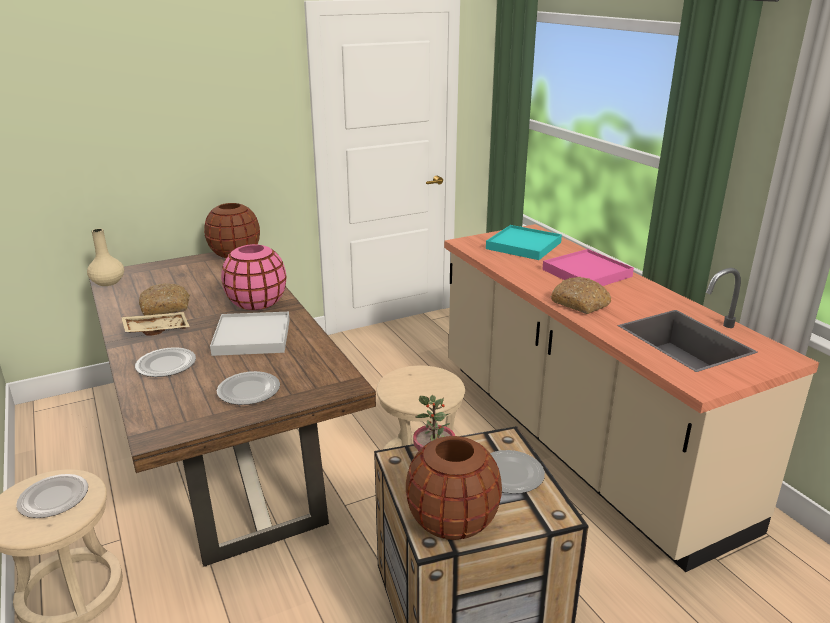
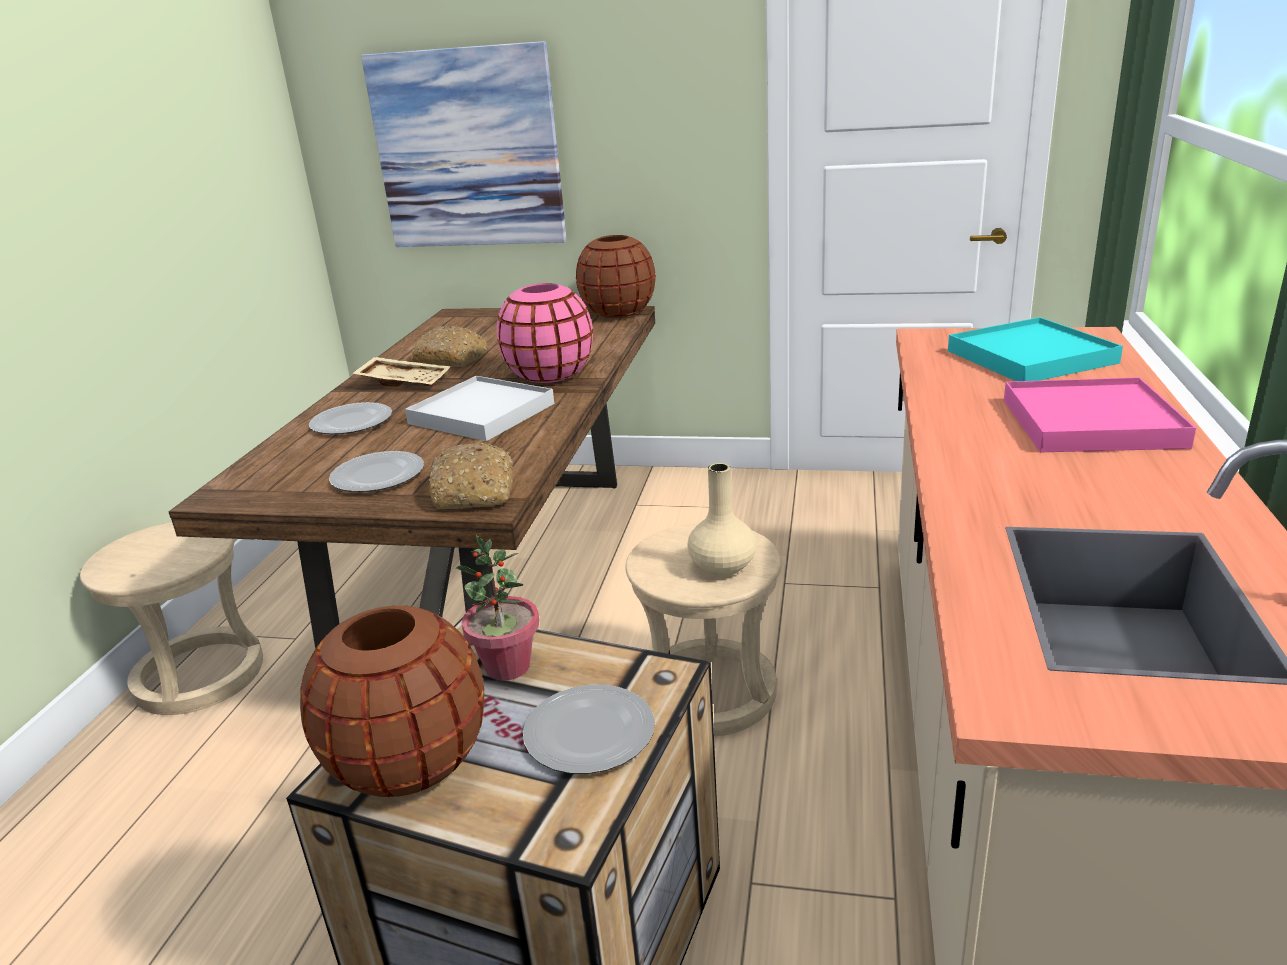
camera: 40 degrees right, 0 degrees up
plate [16,474,88,518] -> none
beige vase [87,229,124,286] -> beige vase moved to [687,463,757,576]
bread [550,277,611,314] -> bread moved to [429,442,513,509]
none -> picture [361,41,567,247]

